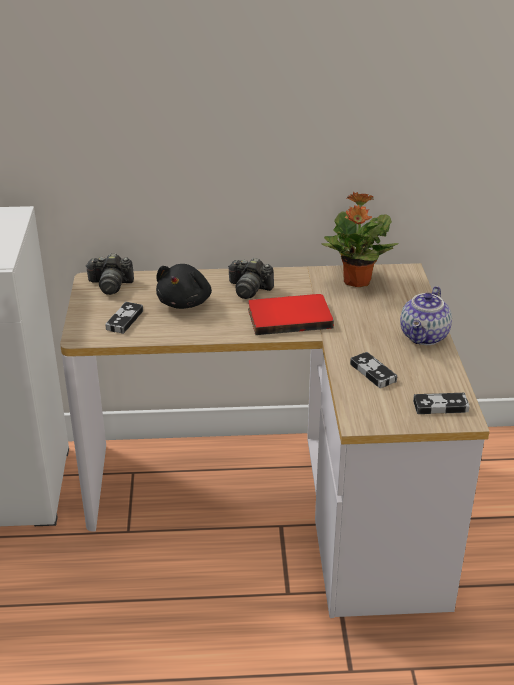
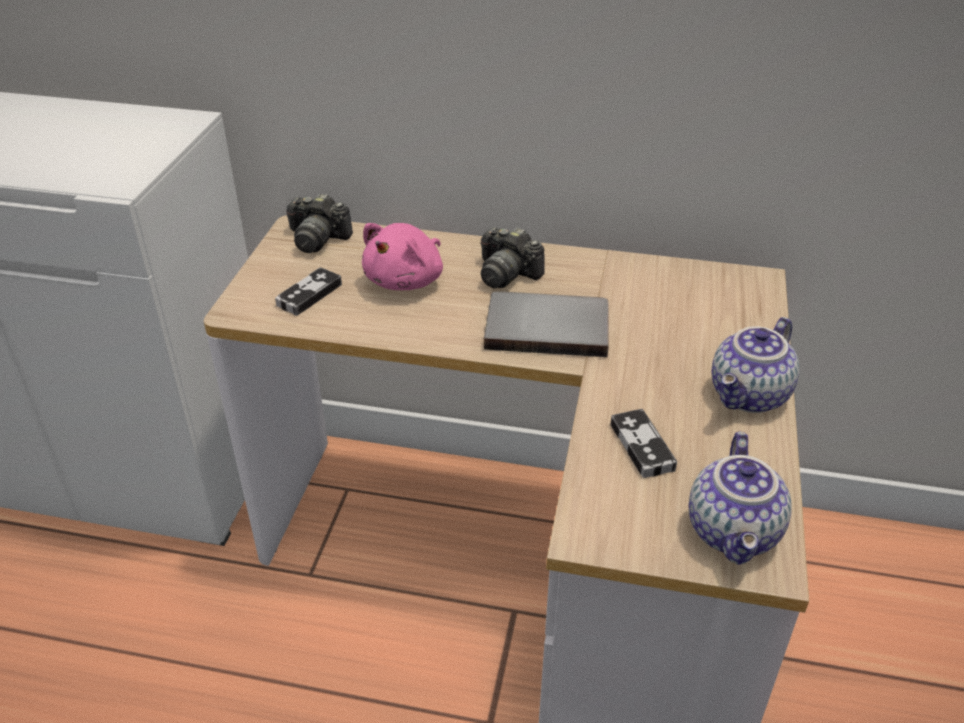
camera: 15 degrees right, 5 degrees up
black plush toy [156,264,212,309] -> pink plush toy [362,223,443,290]
red book [248,294,334,335] -> grey book [484,291,609,357]
potted plant [322,191,398,287] -> none
game controller [413,393,470,414] -> teapot [689,431,792,565]

